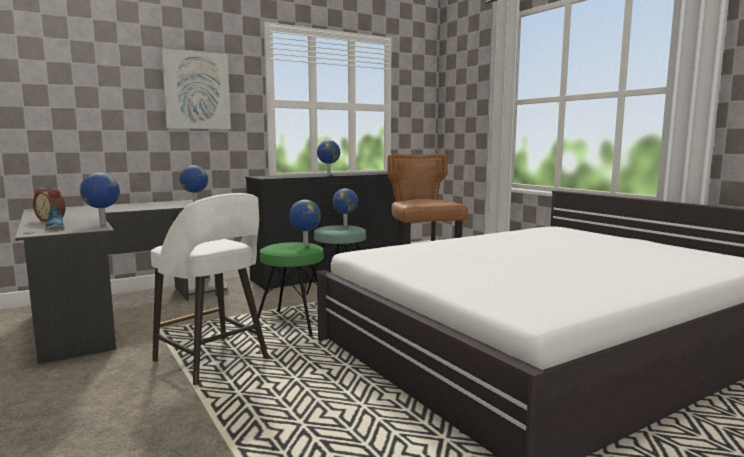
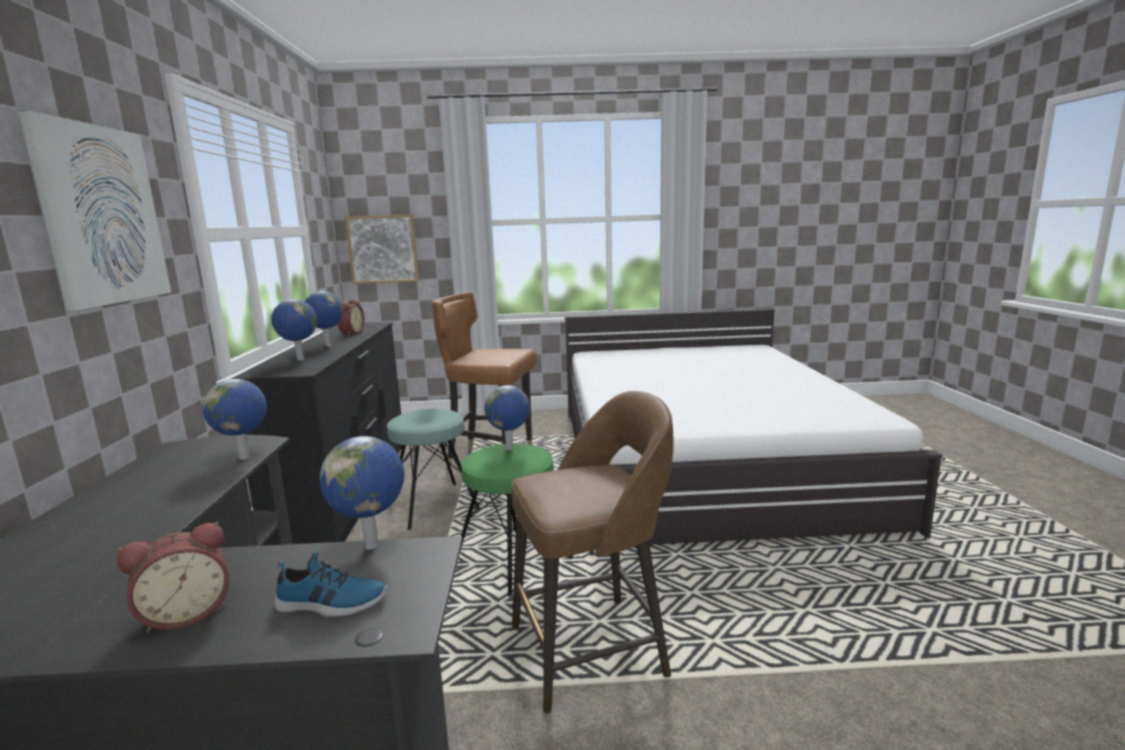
camera: 60 degrees left, 5 degrees up
white stool [151,193,269,385] -> brown stool [511,391,674,713]
globe [332,188,358,226] -> globe moved to [271,299,317,360]
none -> alarm clock [337,299,365,336]
none -> picture [345,214,419,284]

